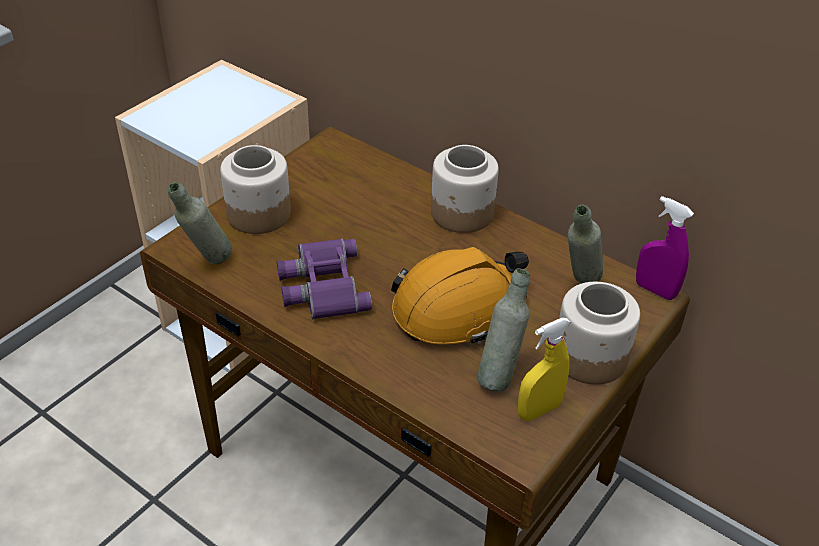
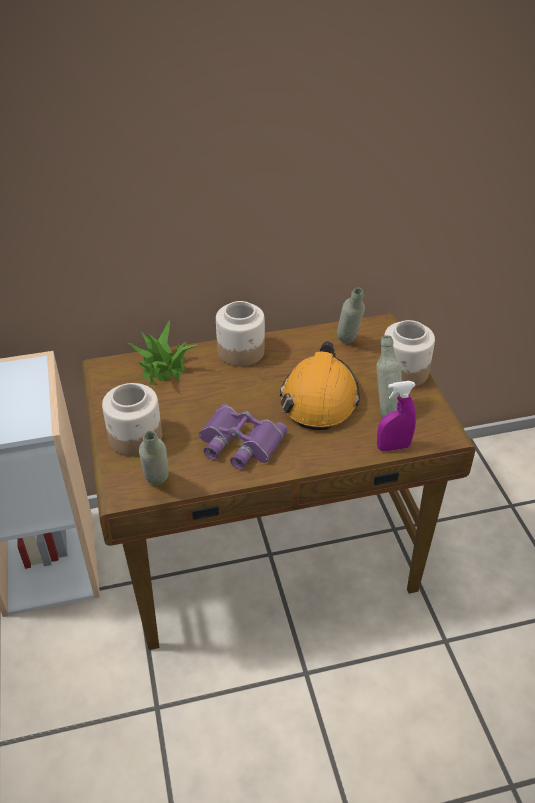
camera: 50 degrees left, 0 degrees up
yellow spray bottle [518,318,571,421] -> none
purple spray bottle [636,196,694,300] -> purple spray bottle moved to [377,381,416,452]
none -> potted plant [128,320,199,385]

